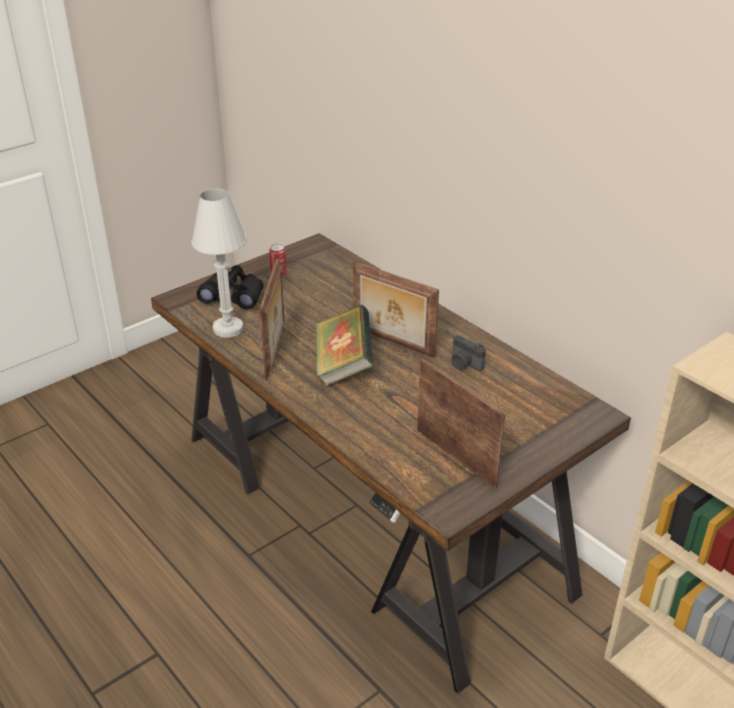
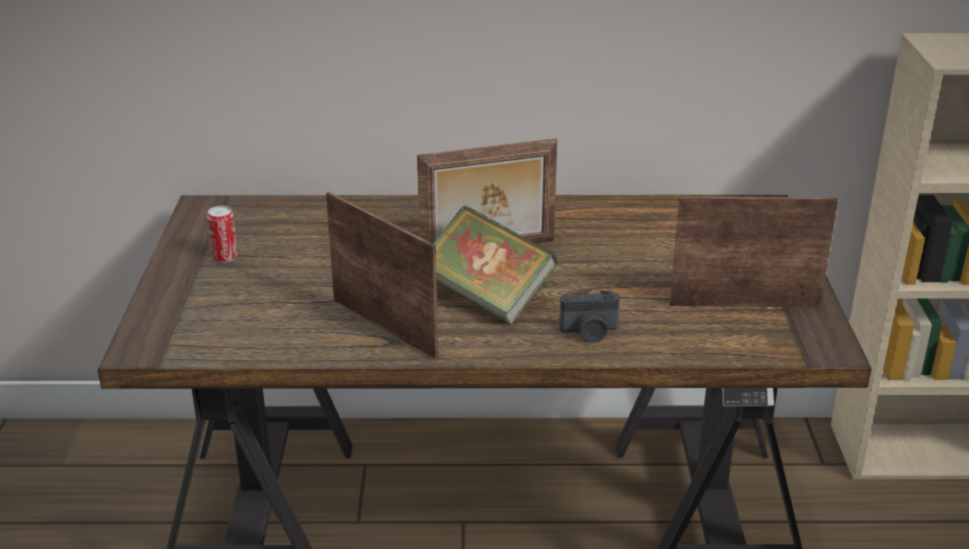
camera: 50 degrees left, 5 degrees down
white table lamp [191,189,247,338] -> none
black binoculars [197,265,263,309] -> none
camera [451,335,486,371] -> camera moved to [559,290,620,342]

